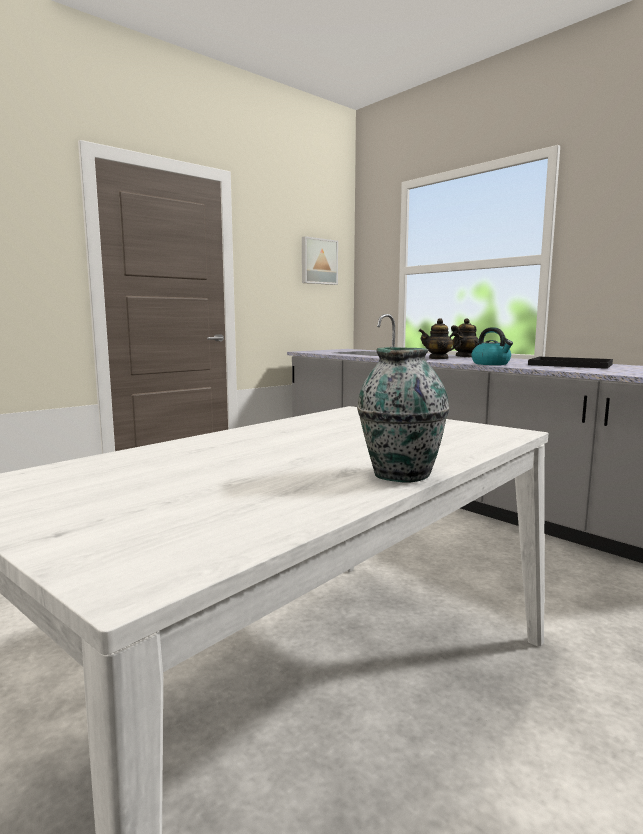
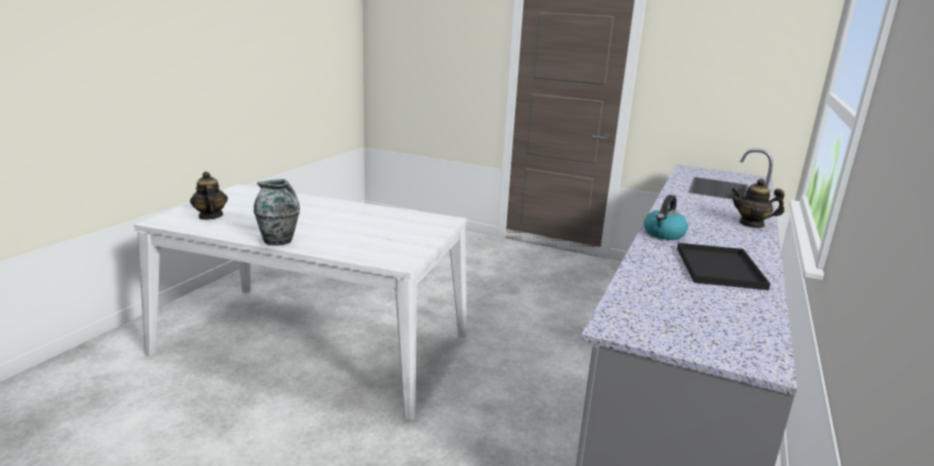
camera: 65 degrees right, 10 degrees up
picture [302,236,338,285] -> none
teapot [419,318,461,359] -> teapot moved to [190,171,228,220]

